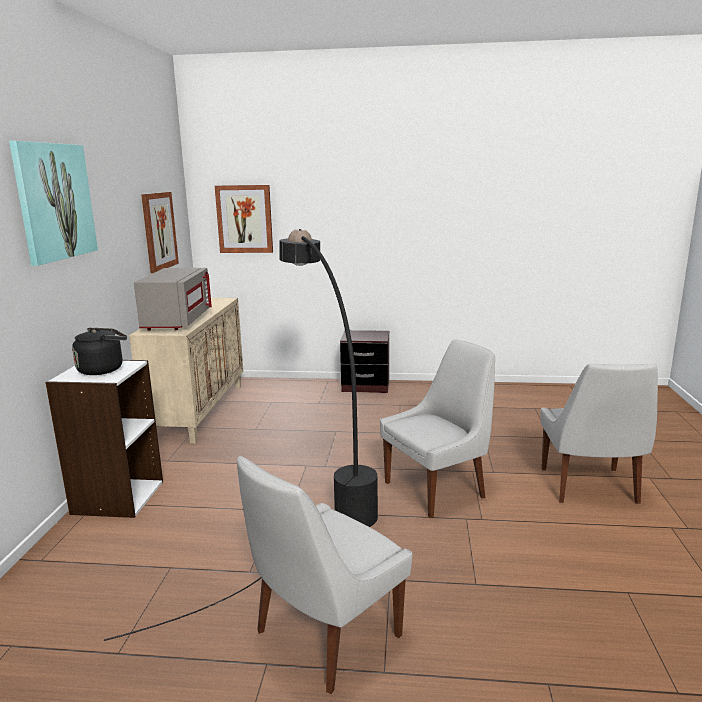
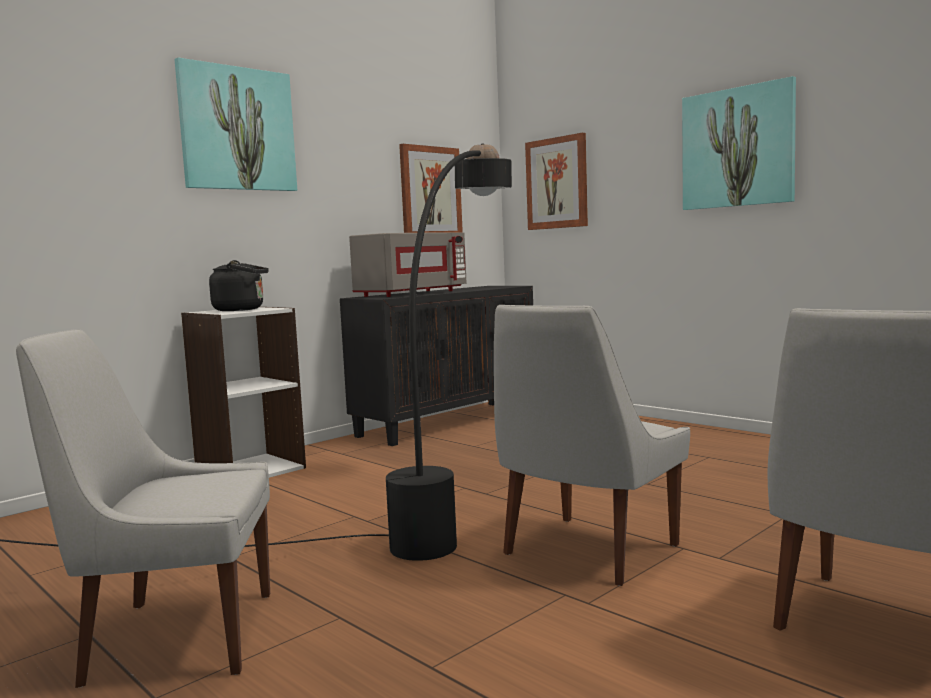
camera: 40 degrees right, 10 degrees down
beige cabinet [129,298,243,444] -> black cabinet [340,286,533,446]
brown nightstand [340,330,389,393] -> none
white chair [380,339,495,518] -> white chair turned 120 degrees clockwise [494,305,690,586]
none -> picture [682,76,796,210]

